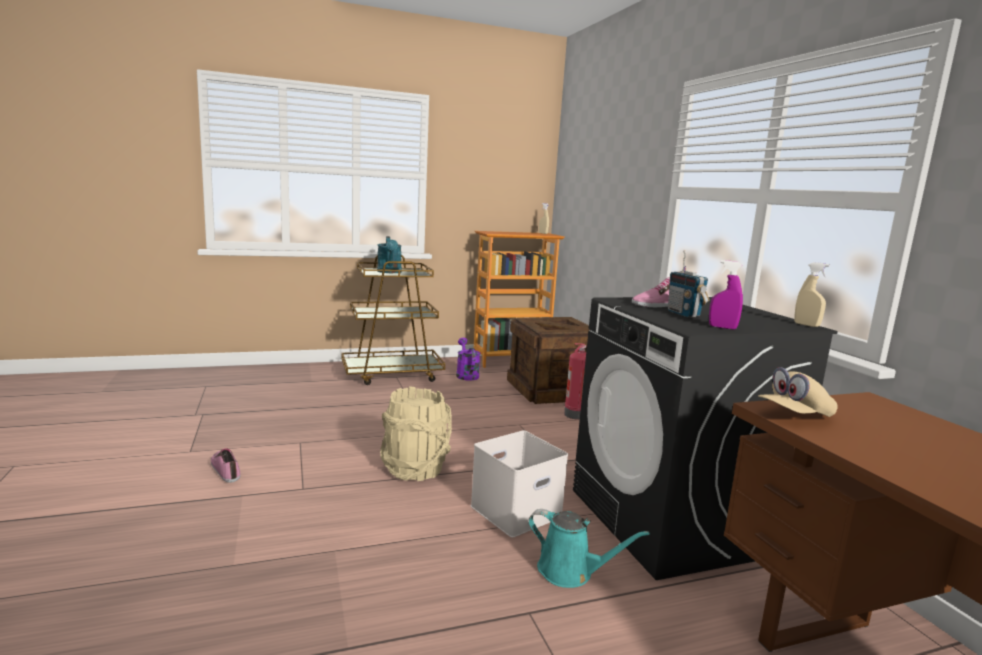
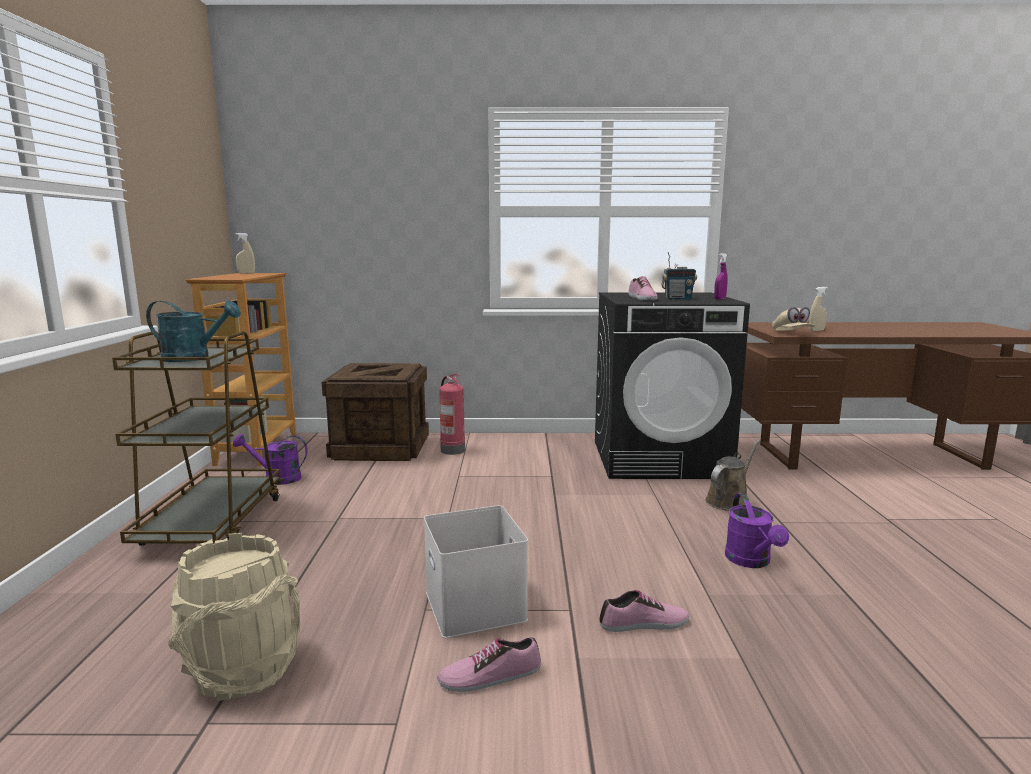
camera: 70 degrees left, 0 degrees up
beige bucket [380,386,452,481] -> beige bucket moved to [168,533,300,701]
white storage box [471,430,568,538] -> white storage box moved to [424,505,528,638]
turquoise watering can [528,509,650,588] -> brown watering can [705,439,760,511]
beige spray bottle [794,262,830,327] -> beige spray bottle moved to [809,287,828,331]
none -> shoe [599,590,689,632]
none -> purple watering can [725,493,789,568]

